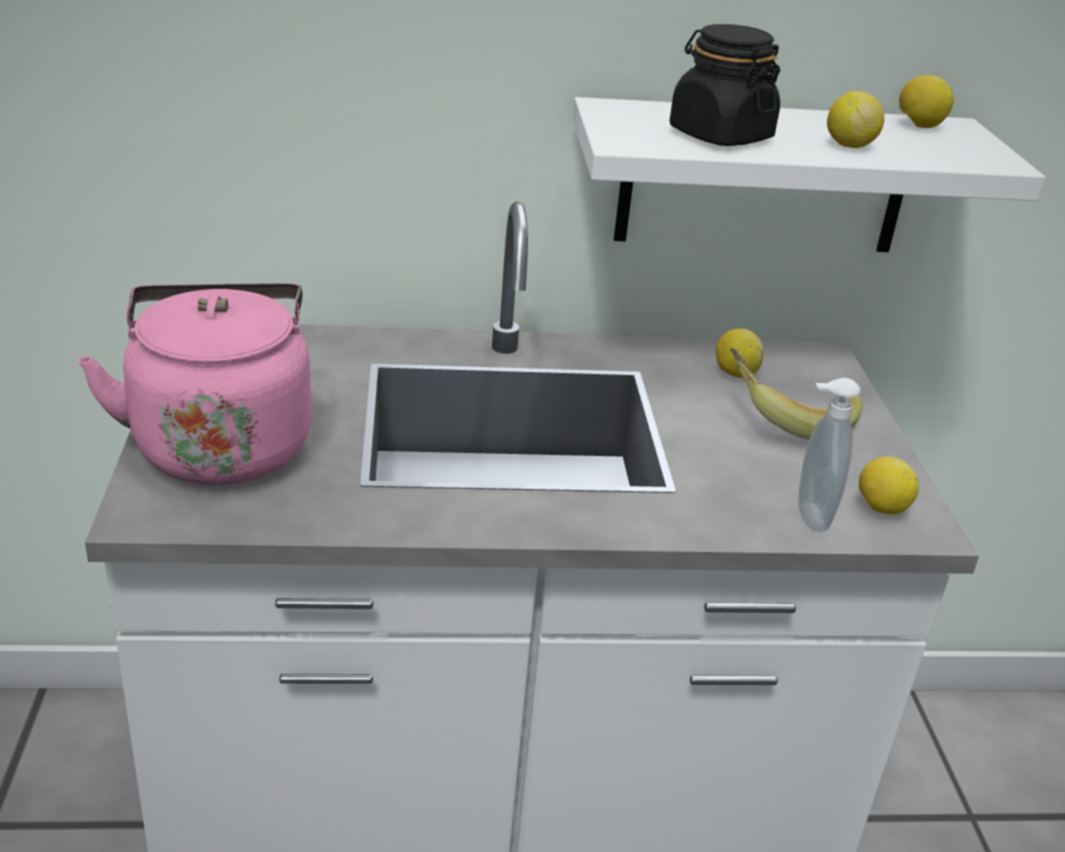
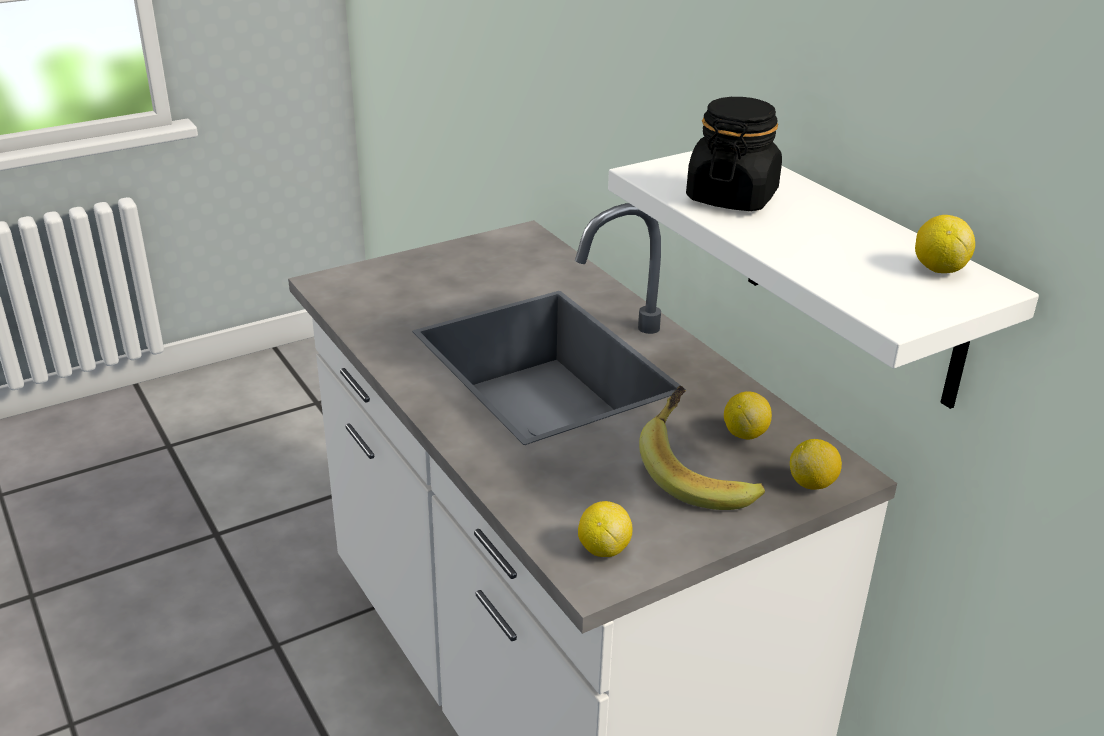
camera: 65 degrees right, 0 degrees up
pink kettle [78,283,311,485] -> none
soap dispenser [798,378,860,532] -> none
lemon [827,91,884,148] -> lemon moved to [790,439,842,490]

